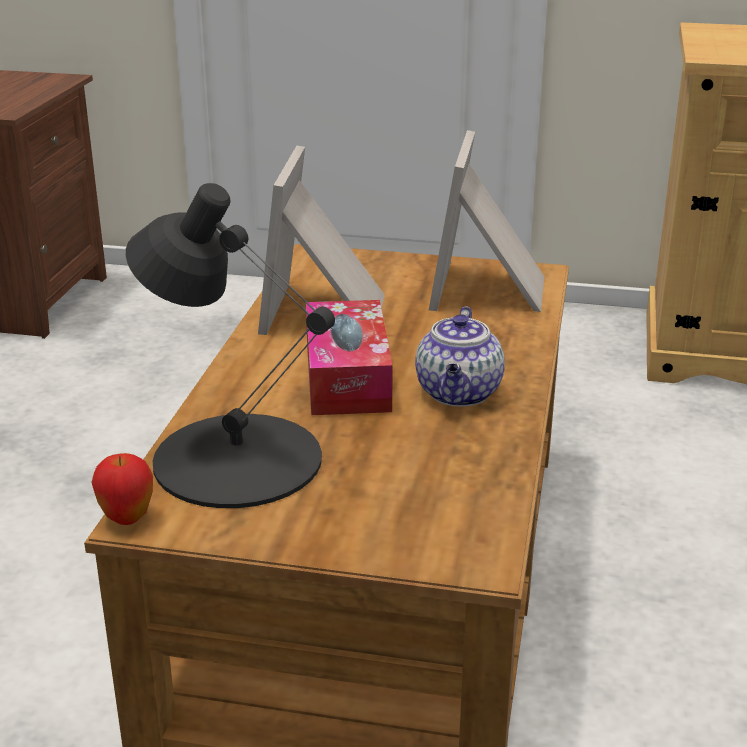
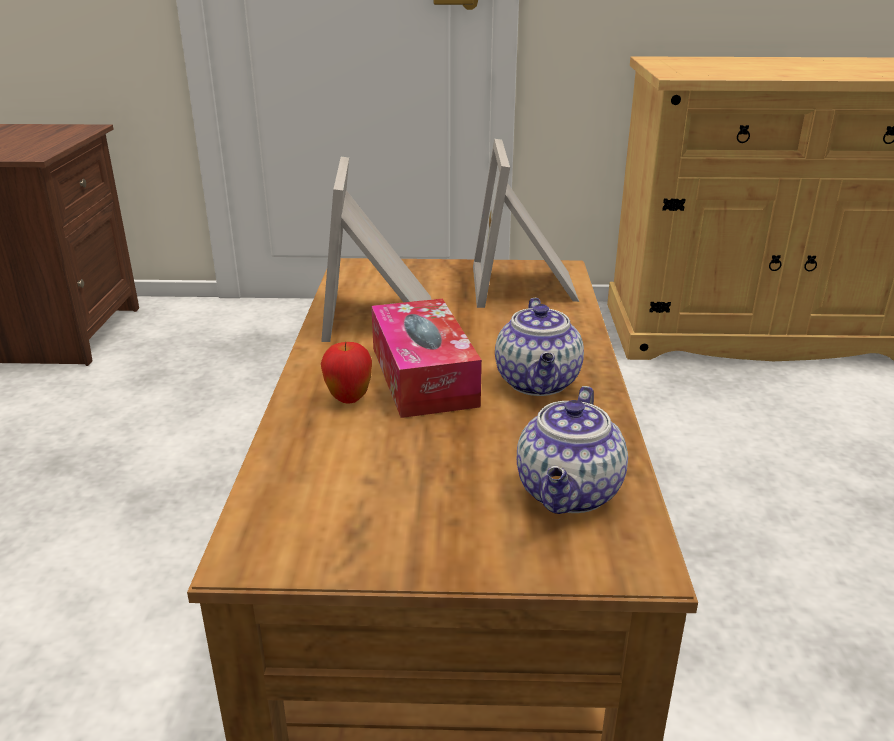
camera: 10 degrees left, 0 degrees up
apple [91,453,153,525] -> apple moved to [321,342,372,403]
black table lamp [126,183,335,508] -> none
none -> teapot [517,386,628,514]

